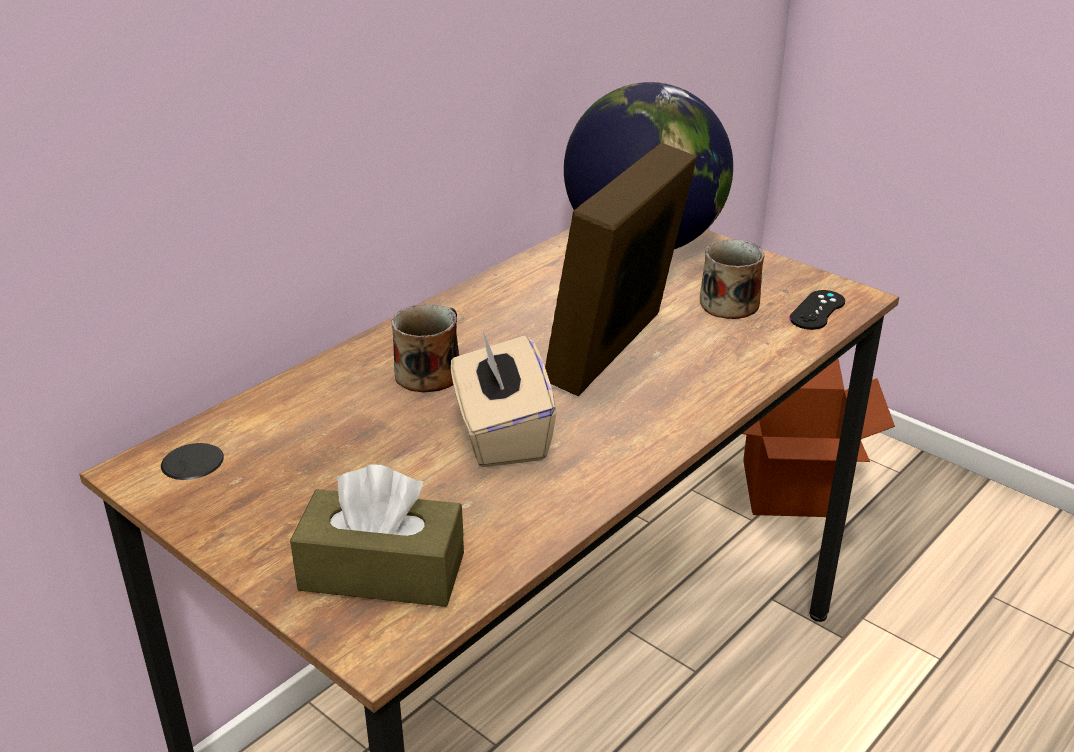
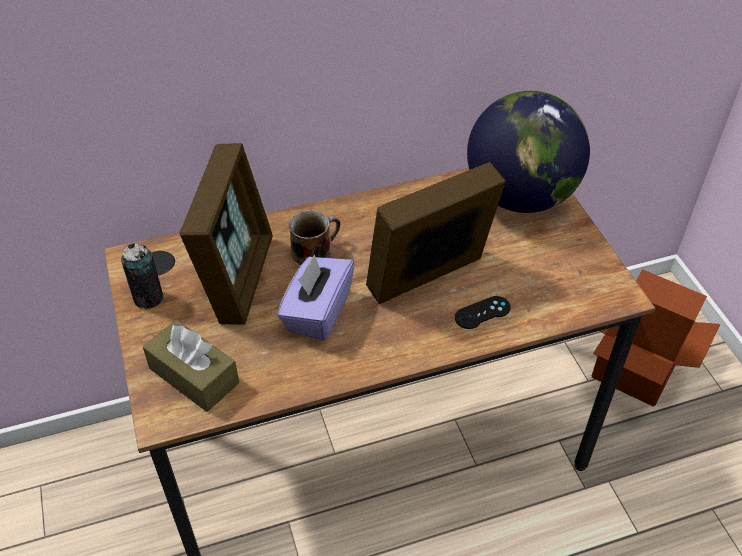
camera: 30 degrees right, 15 degrees up
beige tissue box [451,332,556,467] -> purple tissue box [277,254,354,341]
mug [700,239,765,319] -> none
black game controller [790,290,845,330] -> black game controller moved to [455,296,511,329]
none -> can [121,243,163,309]
none -> picture frame [180,143,273,325]

